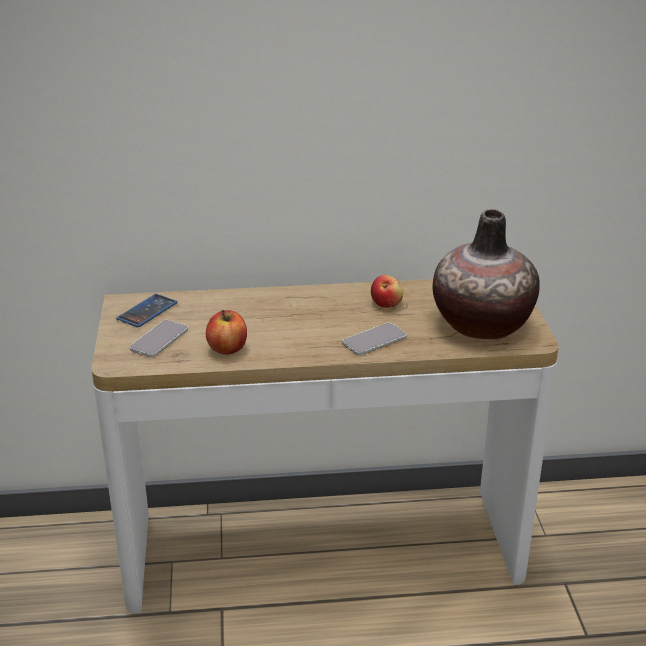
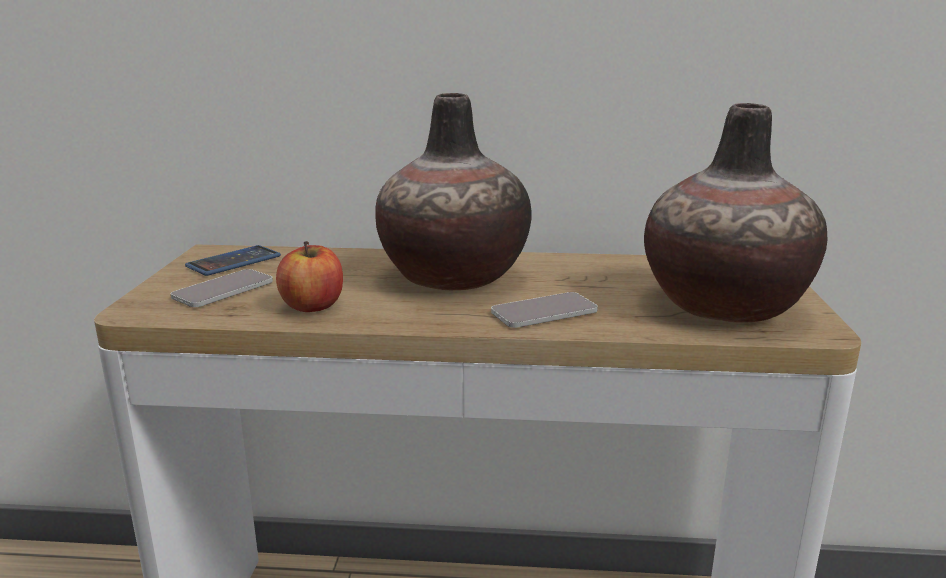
camera: 10 degrees right, 10 degrees down
apple [371,275,403,308] -> none
none -> vase [375,93,532,290]

